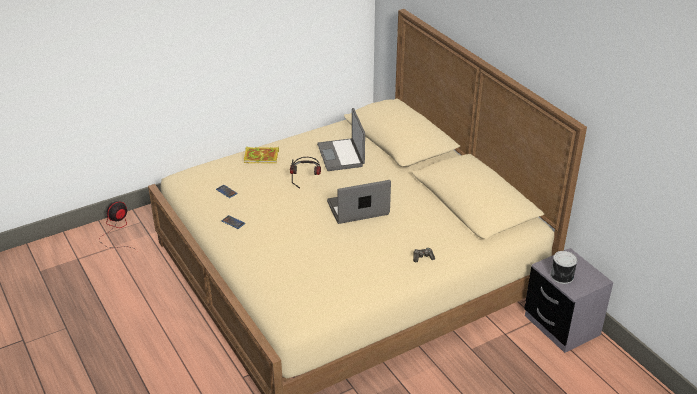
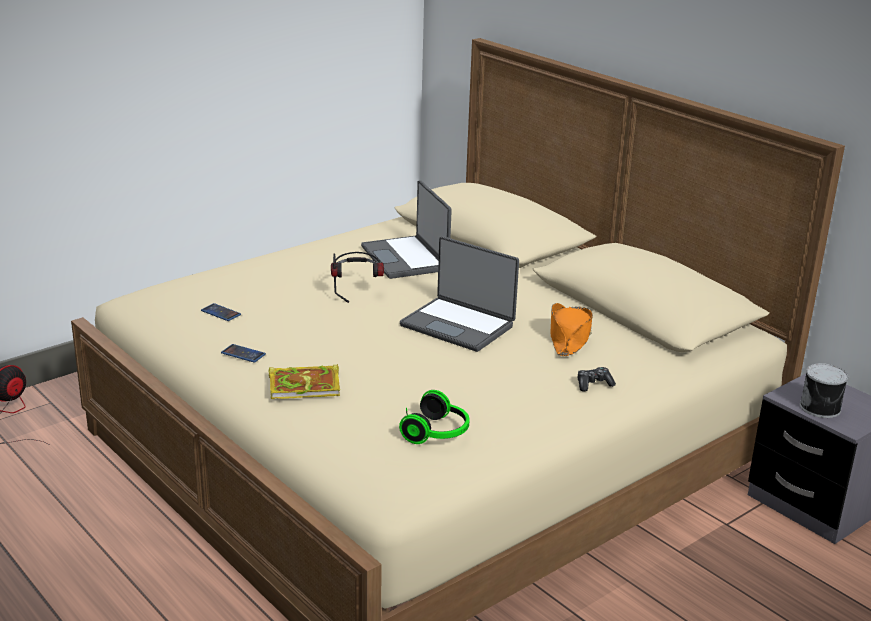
camera: 10 degrees left, 10 degrees down
book [244,147,279,163] -> book moved to [269,364,340,399]
laptop [327,180,391,224] -> laptop turned 120 degrees counterclockwise [400,236,519,352]
none -> headphones [399,390,470,444]
none -> orange hat [551,303,593,356]

